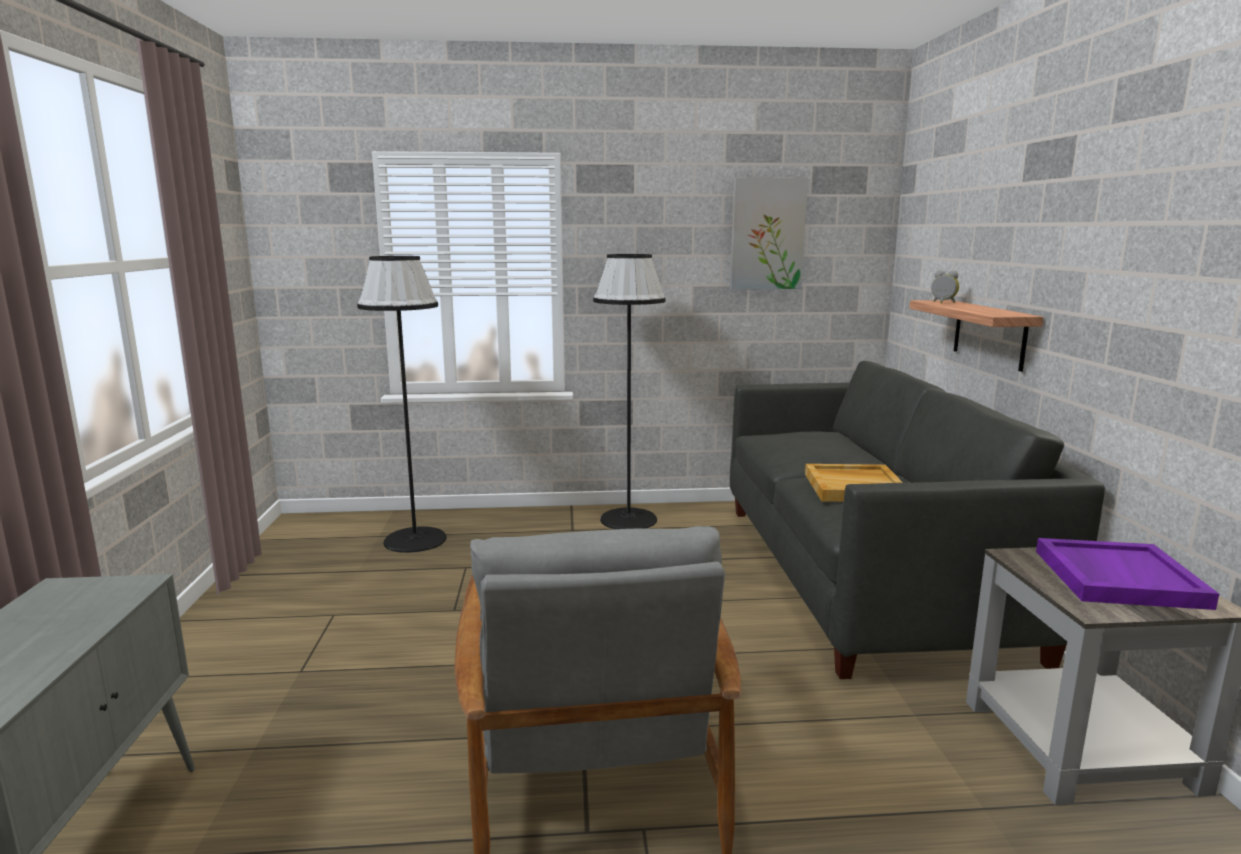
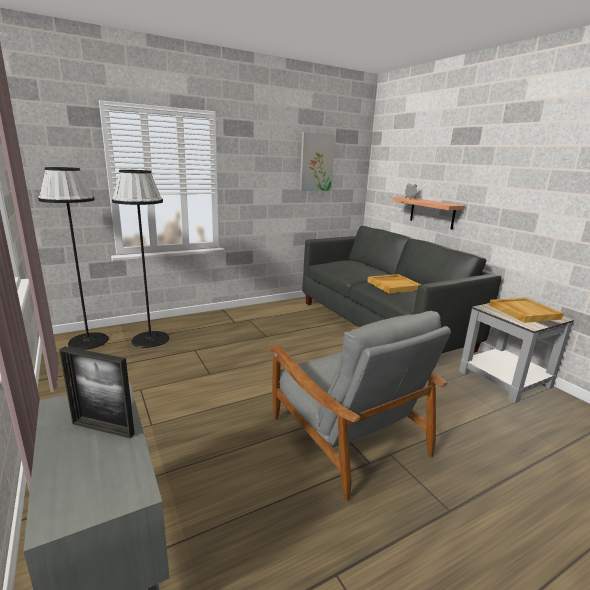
camera: 25 degrees left, 5 degrees up
black floor lamp [593,254,666,529] -> black floor lamp moved to [38,167,109,350]
purple tray [1036,538,1219,610] -> beige tray [489,297,564,323]
none -> picture frame [59,347,135,438]

